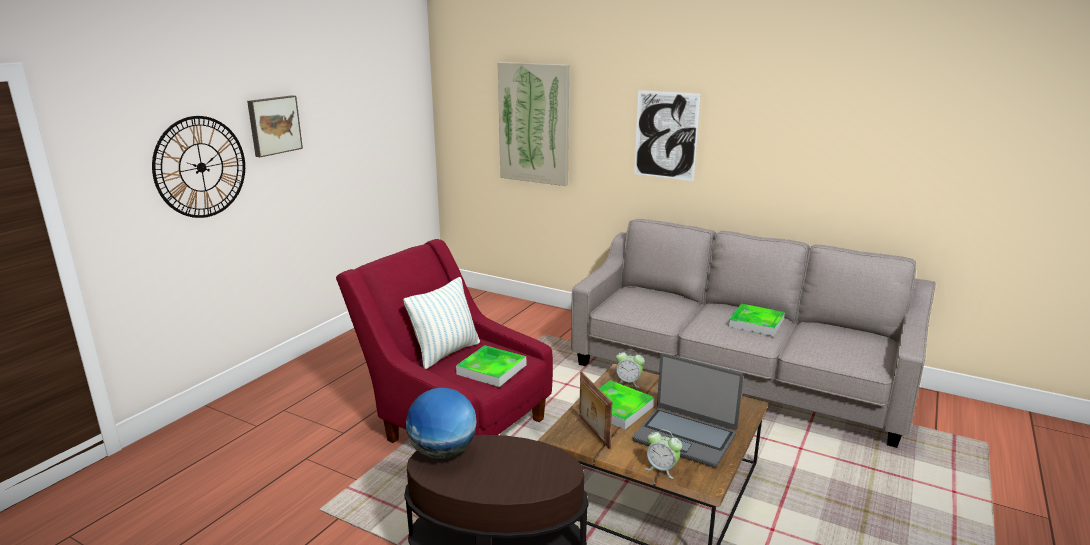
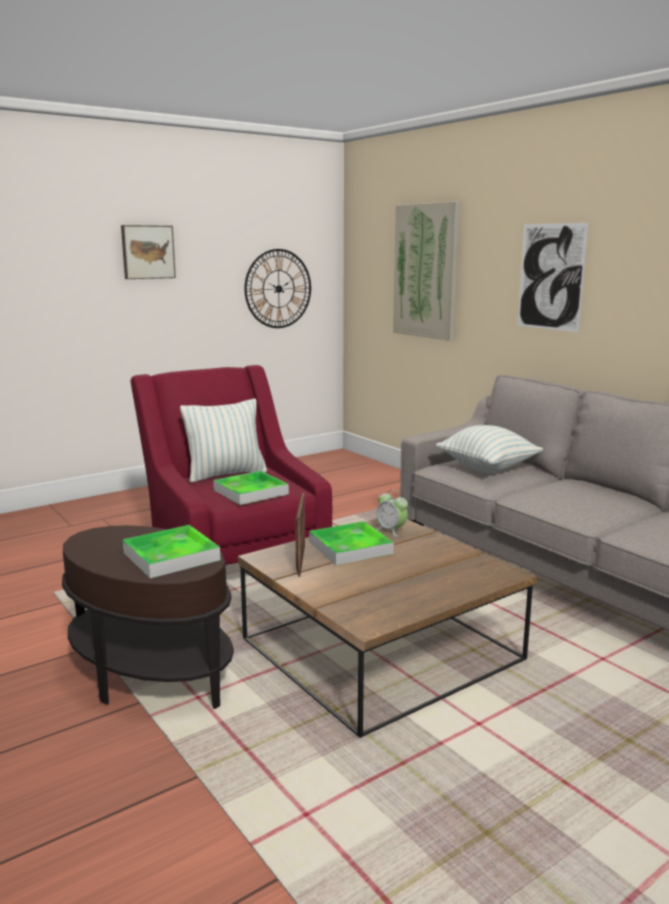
camera: 25 degrees right, 5 degrees down
wall clock [152,116,245,218] -> wall clock moved to [245,249,311,328]
globe [406,388,477,459] -> none
laptop [632,353,743,468] -> none
alarm clock [645,430,682,479] -> none
tray [729,303,785,336] -> tray moved to [122,525,220,578]
none -> pillow [435,425,543,473]

